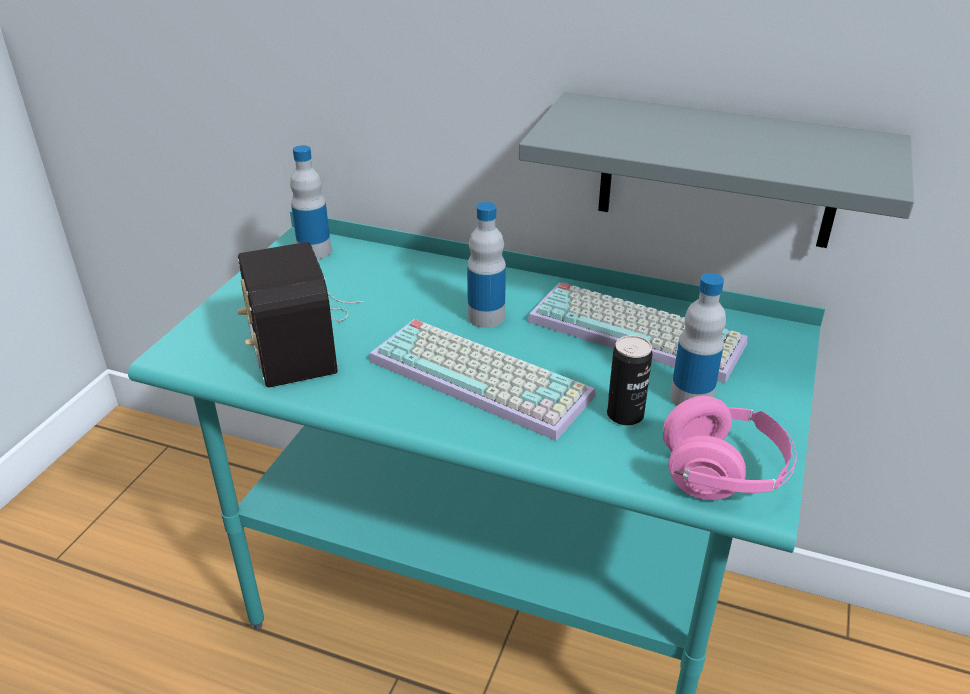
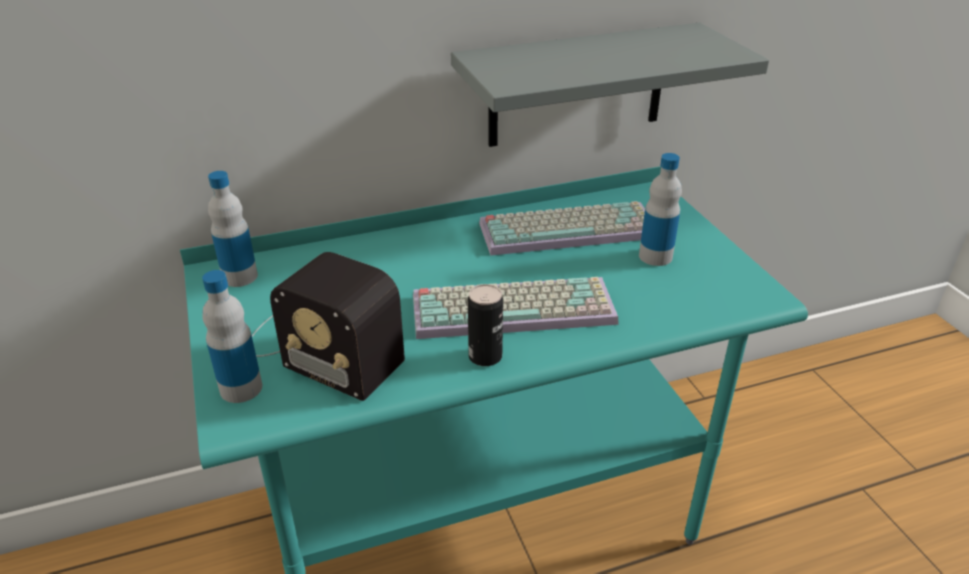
camera: 40 degrees left, 0 degrees up
bottle [467,202,506,328] -> bottle moved to [202,270,262,403]
can [607,335,653,425] -> can moved to [468,284,503,366]
pink headphones [663,396,797,500] -> none

